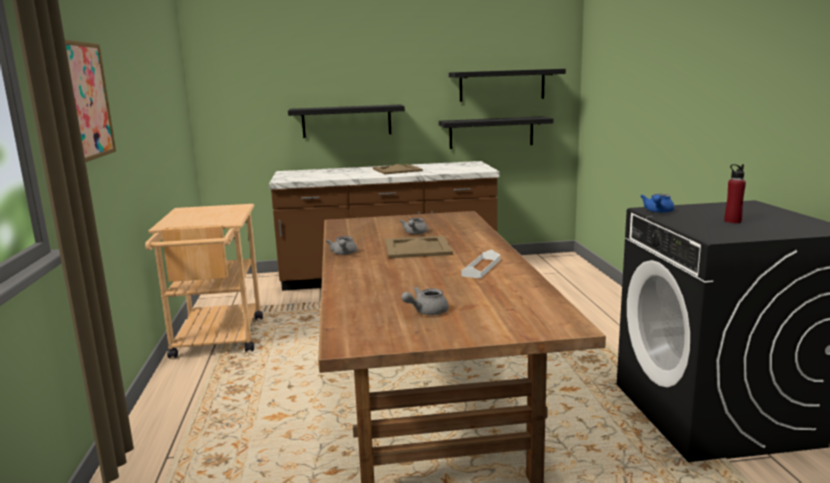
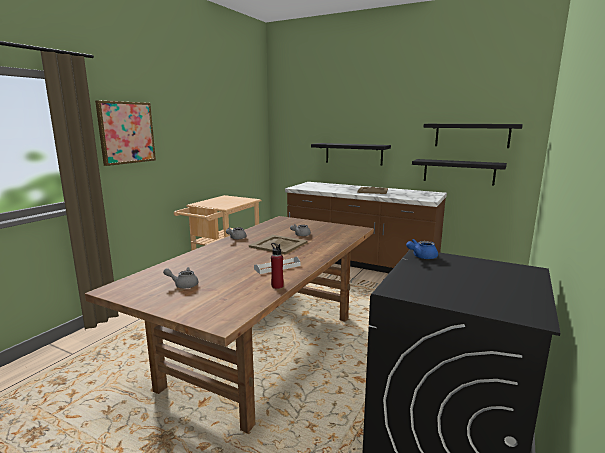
camera: 35 degrees right, 0 degrees up
red bottle [724,164,746,223] -> red bottle moved to [271,243,284,289]

